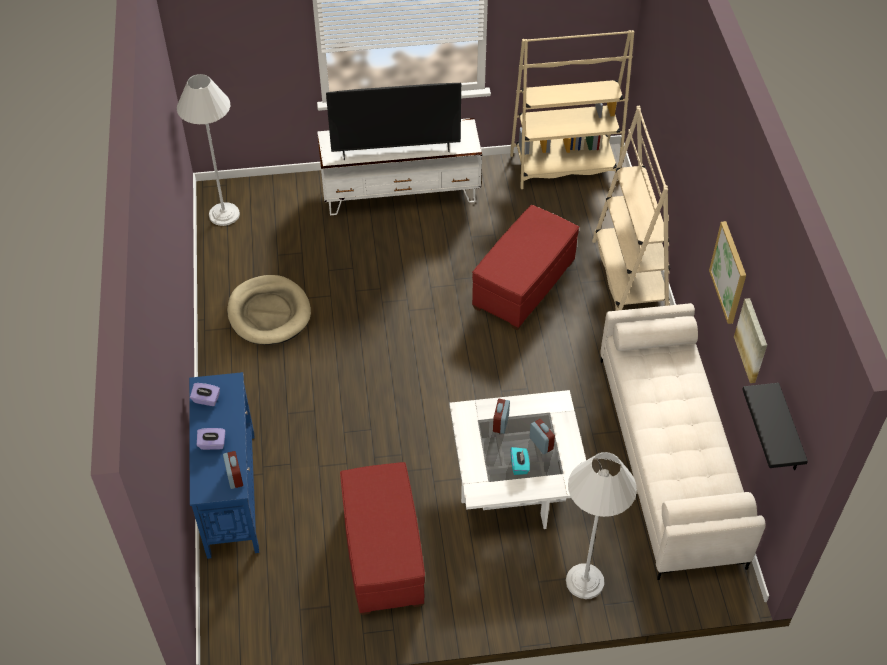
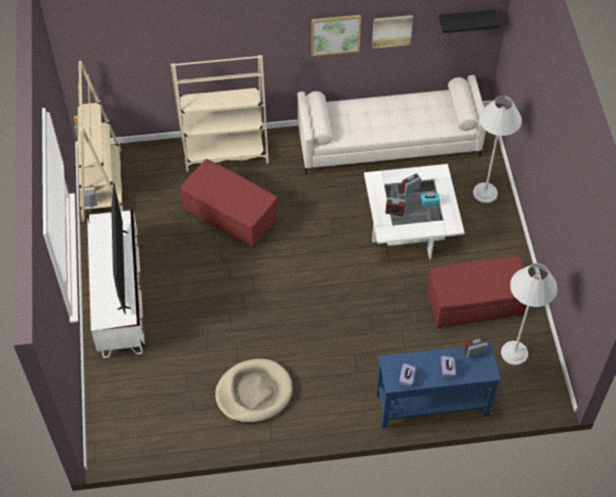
camera: 90 degrees left, 5 degrees up
white floor lamp [177,74,240,226] -> white floor lamp moved to [501,263,558,365]

